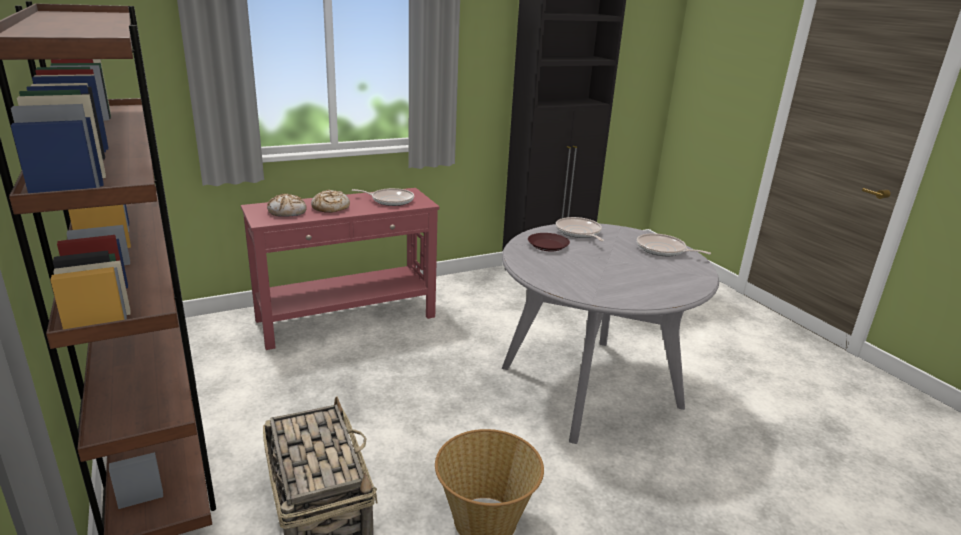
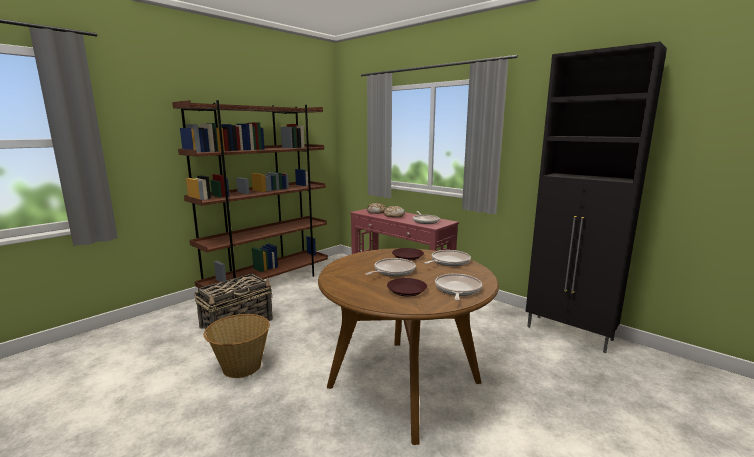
camera: 70 degrees right, 10 degrees down
grey dining table [502,224,719,444] -> brown dining table [318,248,499,445]
none -> frying pan [365,258,416,276]
none -> brown plate [387,278,427,296]

